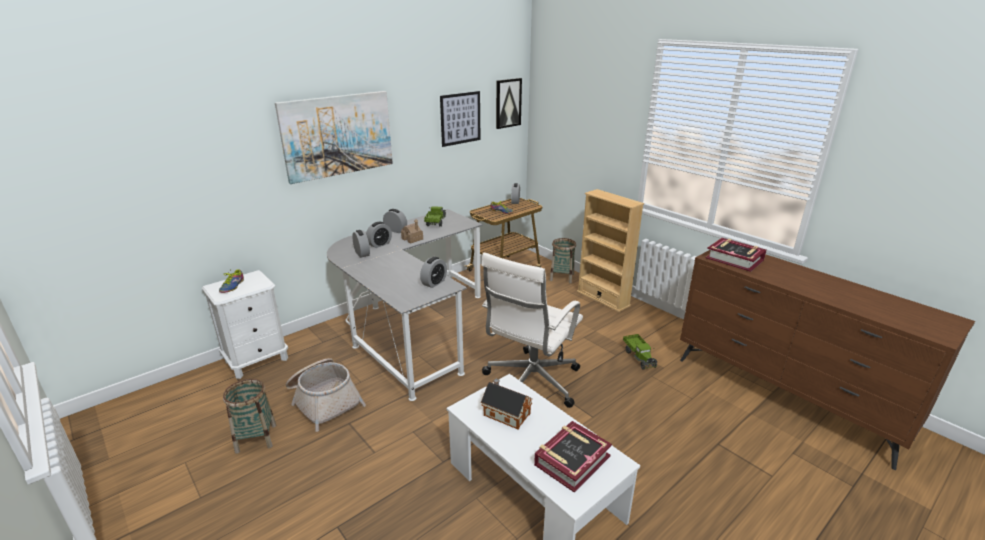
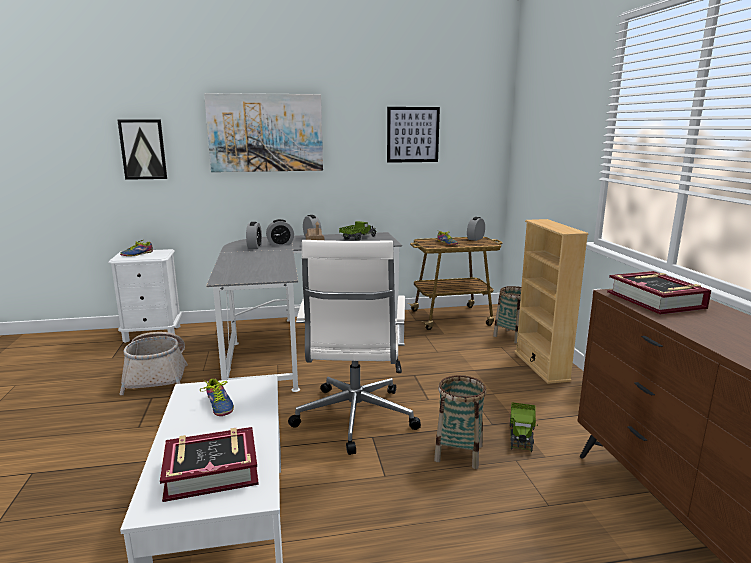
camera: 30 degrees right, 10 degrees down
basket [223,379,276,454] -> basket moved to [434,375,486,469]
alarm clock [420,257,447,288] -> none
toy house [481,379,532,430] -> shoe [200,379,234,416]
white office chair [482,253,583,408] -> white office chair turned 60 degrees counterclockwise [288,240,421,455]
picture [496,78,522,129] -> picture moved to [117,120,167,180]

